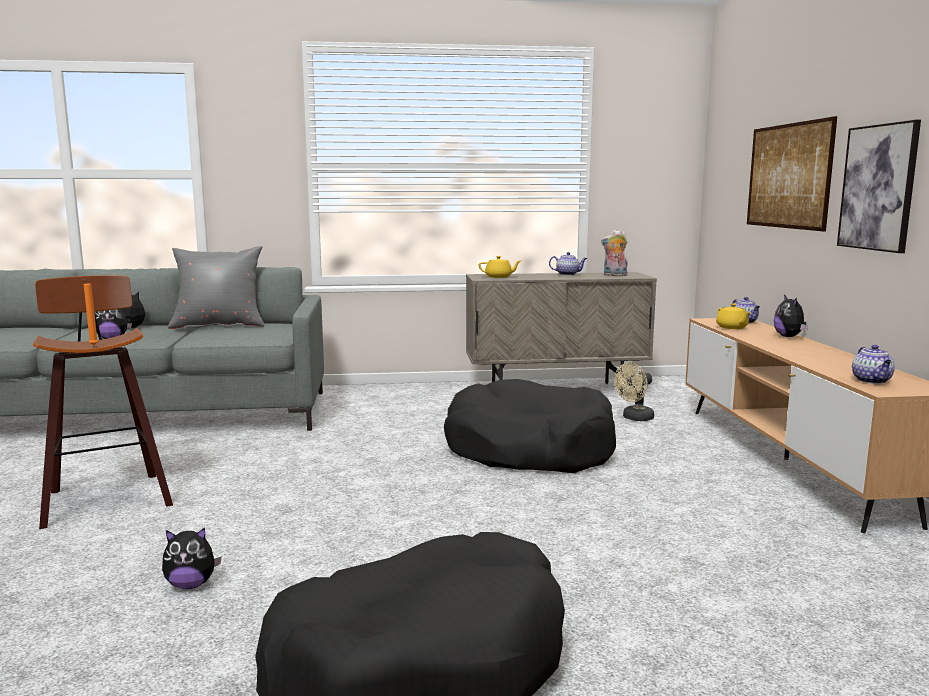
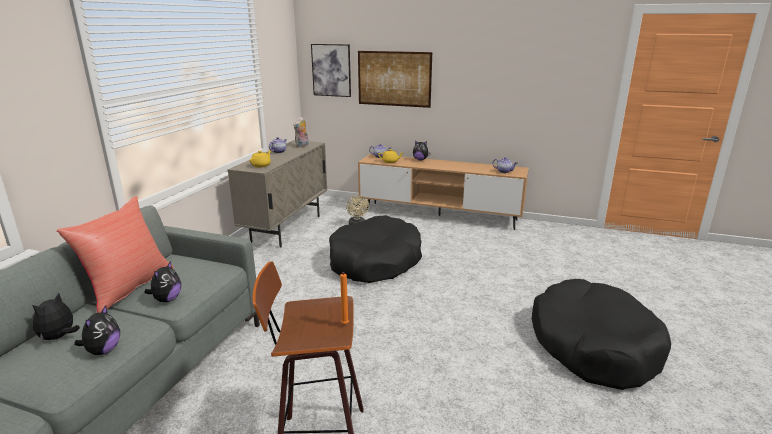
camera: 65 degrees left, 10 degrees up
plush toy [162,527,222,589] -> plush toy moved to [144,261,181,302]
grey pillow [168,246,264,329] -> red pillow [56,196,174,313]
picture [837,120,921,253] -> picture moved to [311,44,351,97]

